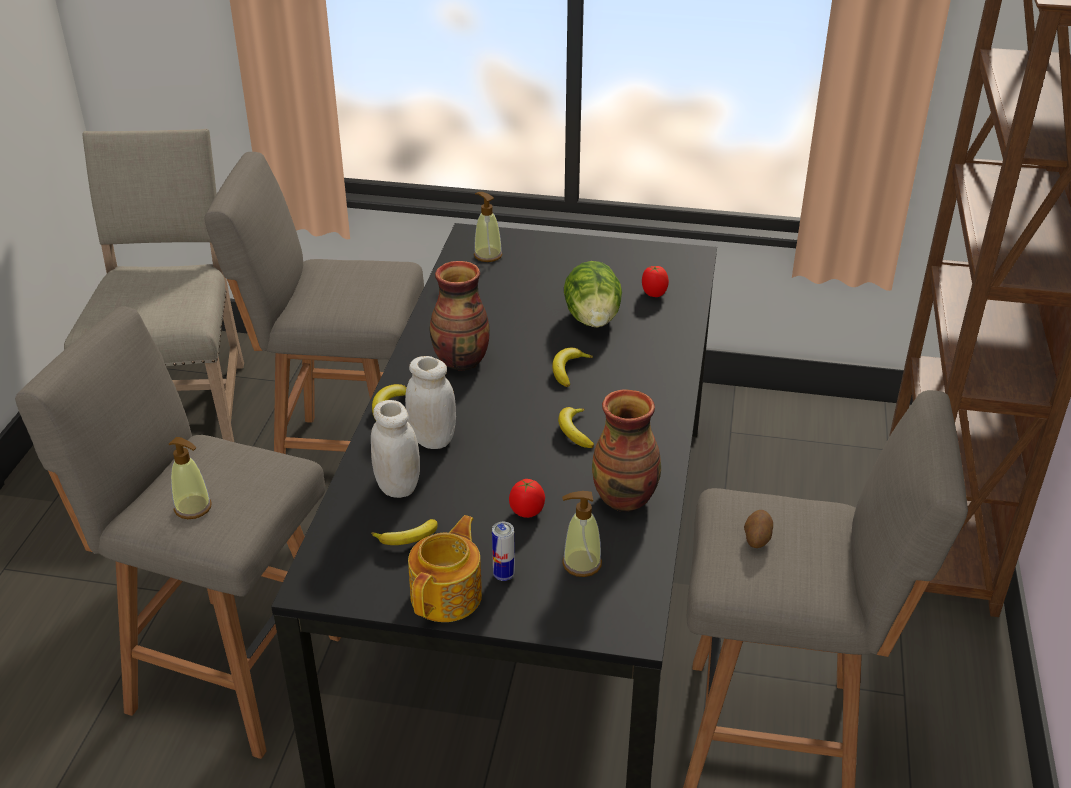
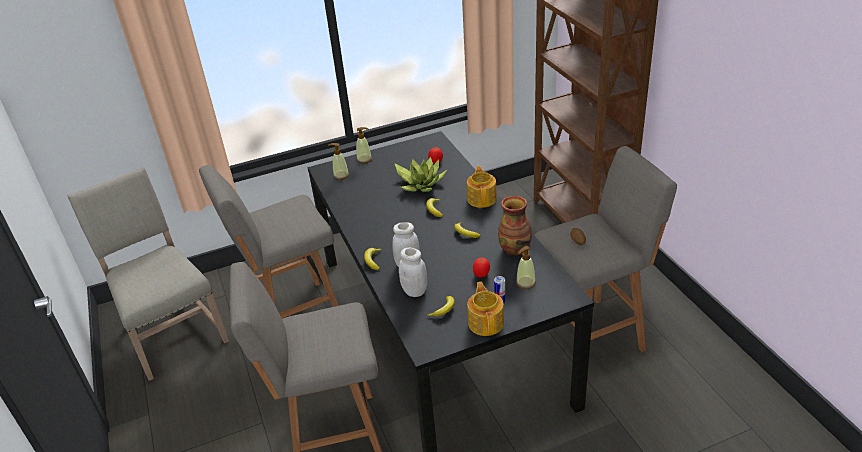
camera: 30 degrees left, 0 degrees up
soap dispenser [169,437,212,519] -> soap dispenser moved to [356,127,372,163]
vase [430,261,490,370] -> none
lettuce [564,261,622,327] -> potted plant [394,157,448,192]
none -> teapot [467,166,497,208]

